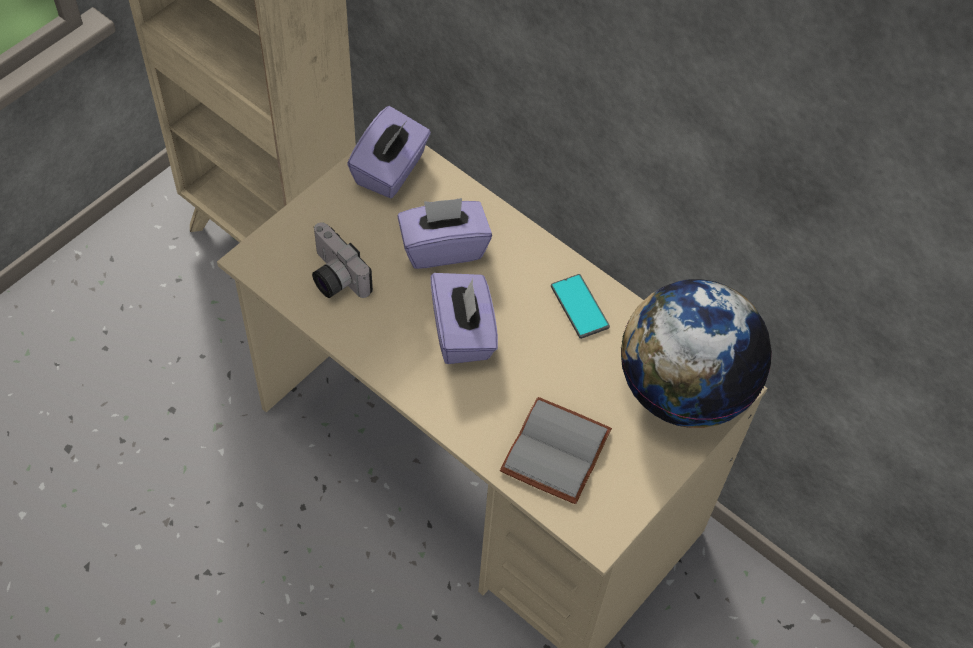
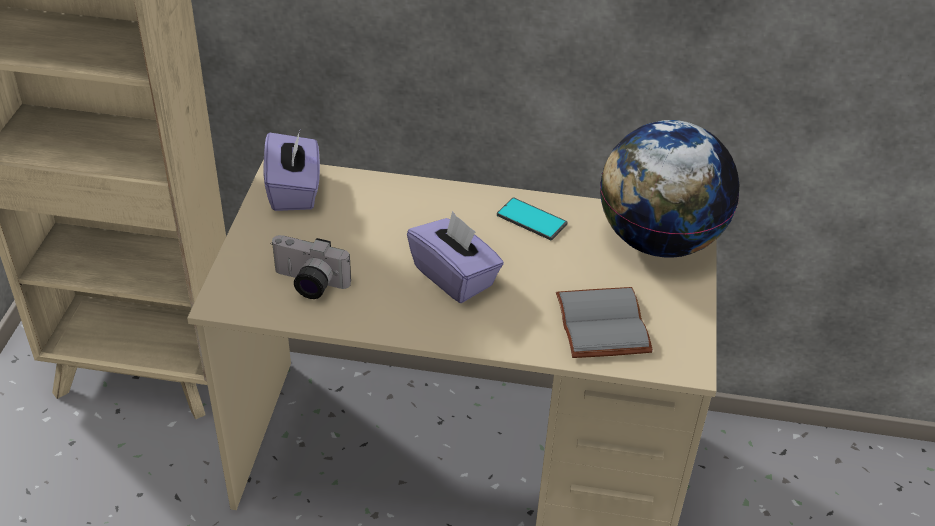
camera: 30 degrees left, 15 degrees down
purple tissue box [397,198,492,269] -> none

